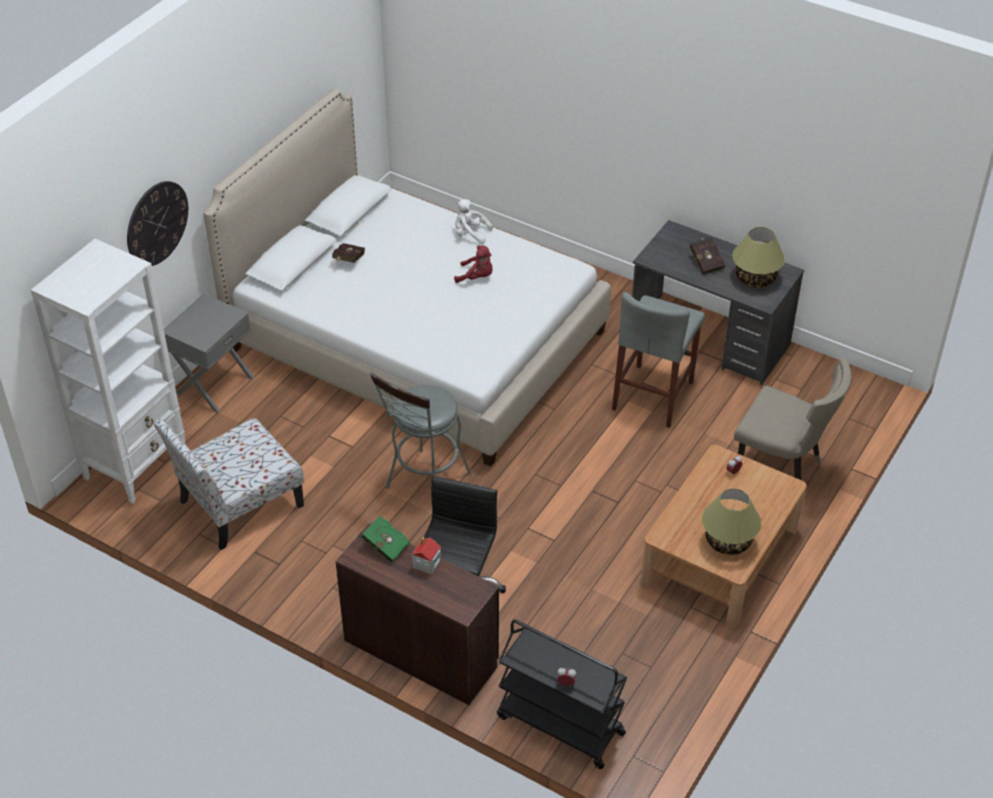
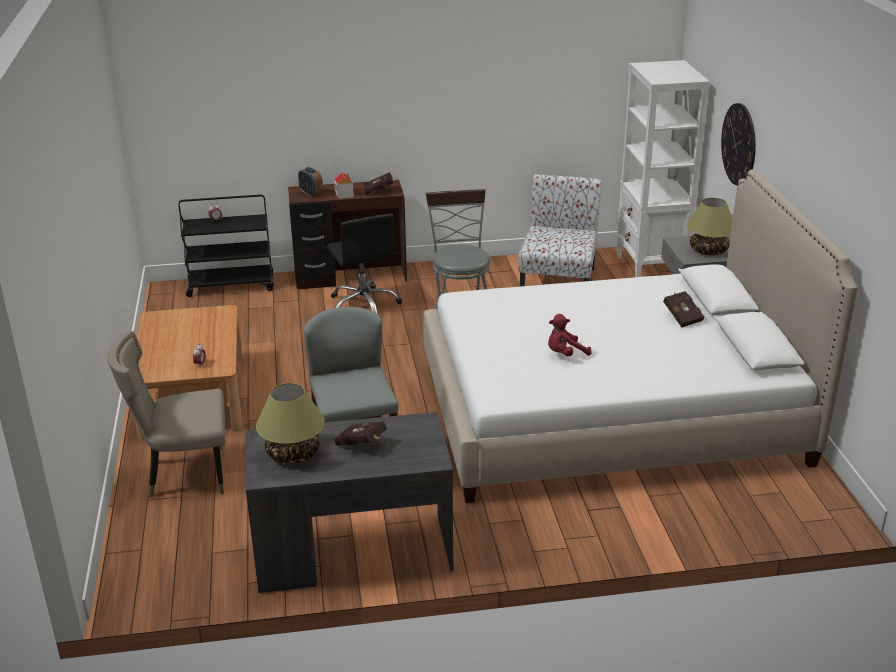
camera: 140 degrees right, 15 degrees down
green book [361,516,410,563] -> red book [364,172,398,195]
white plush toy [455,199,493,244] -> none
table lamp [702,488,761,555] -> table lamp moved to [687,198,733,255]
none -> alarm clock [298,167,323,197]

